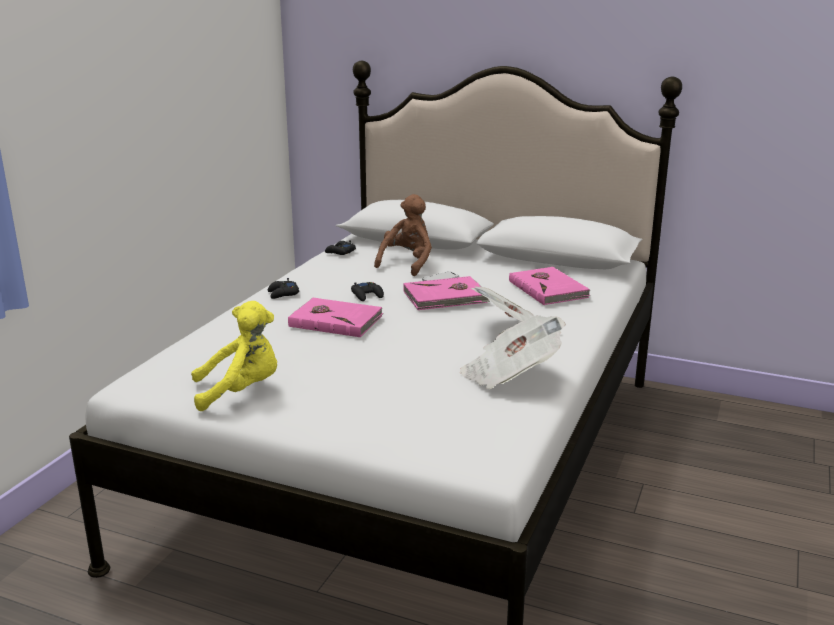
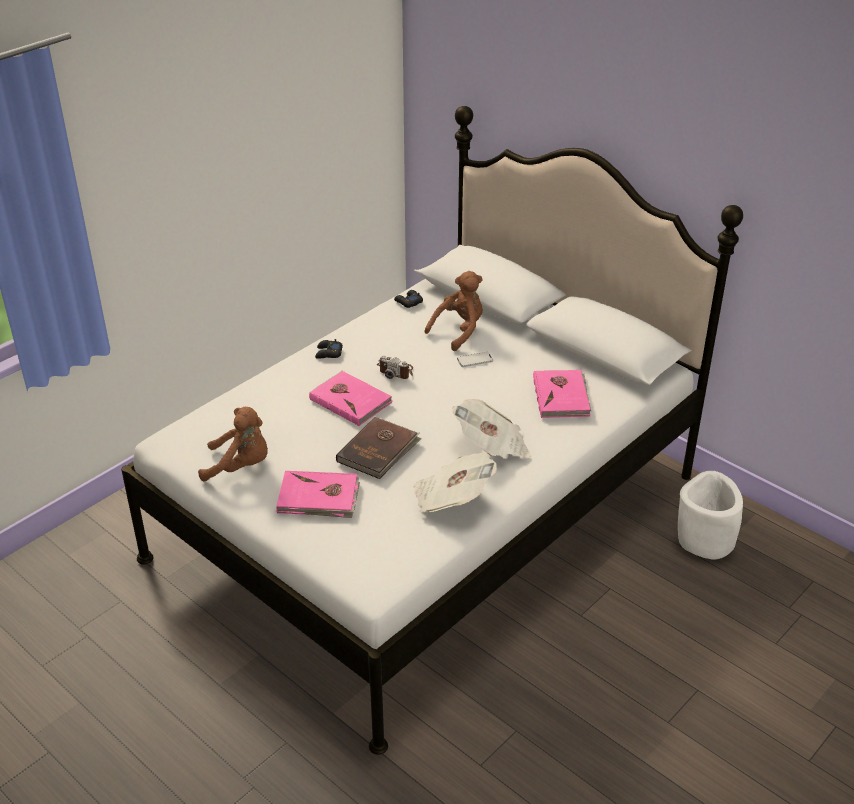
camera: 20 degrees right, 15 degrees up
yellow plush toy [191,301,277,411] -> brown plush toy [198,407,268,482]
black game controller [351,282,384,301] -> camera [377,356,413,379]
pink book [403,276,490,310] -> pink book moved to [275,471,360,518]
none -> brown book [336,417,422,479]
none -> white planter [678,471,743,560]

